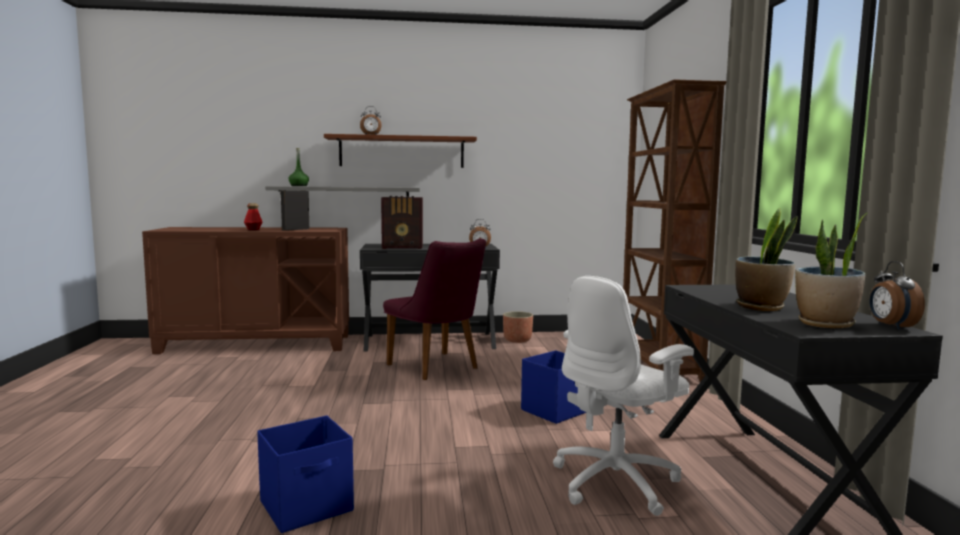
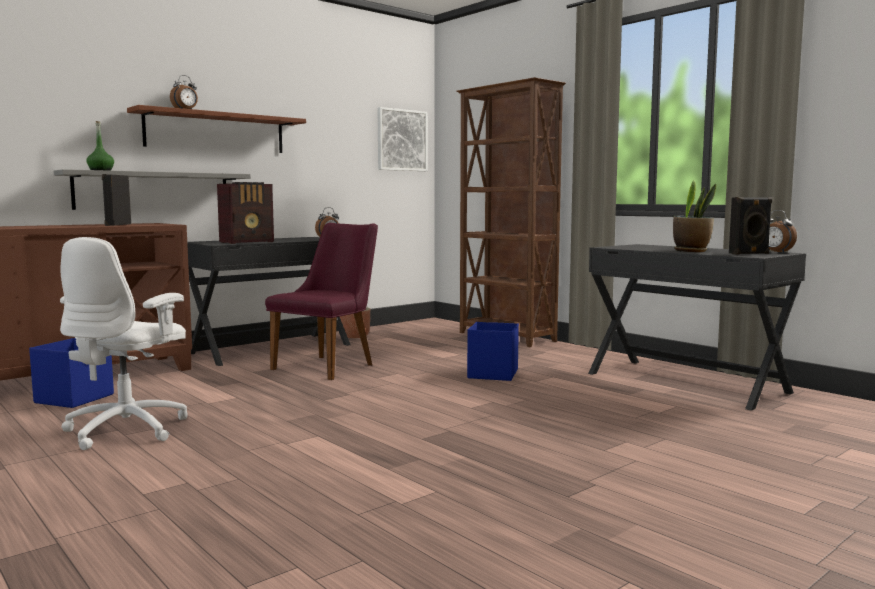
camera: 35 degrees left, 0 degrees up
bottle [244,203,262,230] -> none
blue storage box [257,415,354,533] -> blue storage box moved to [29,338,114,408]
purple chair [383,239,486,380] -> purple chair turned 75 degrees counterclockwise [265,223,378,380]
white office chair [553,276,694,516] -> white office chair moved to [60,237,188,450]
potted plant [795,213,867,328] -> black speaker [729,197,772,255]
none -> picture [378,107,427,171]

